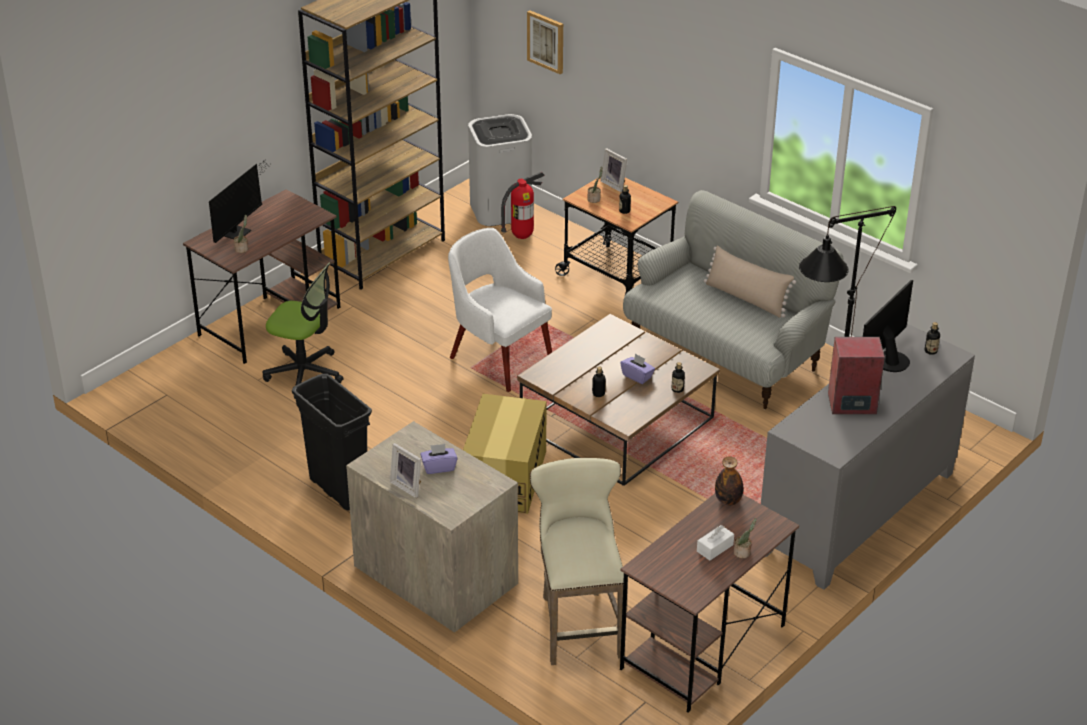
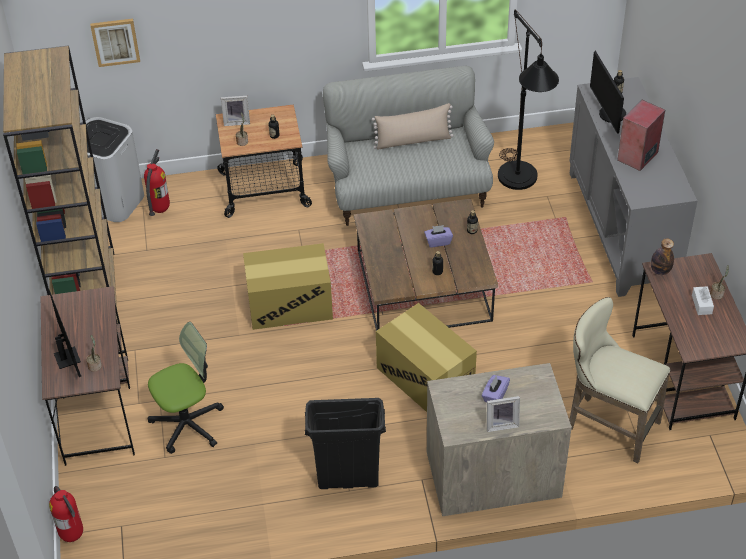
camera: 50 degrees left, 10 degrees up
white armchair [448,228,552,392] -> cardboard box [243,243,333,330]
none -> fire extinguisher [49,486,83,542]

